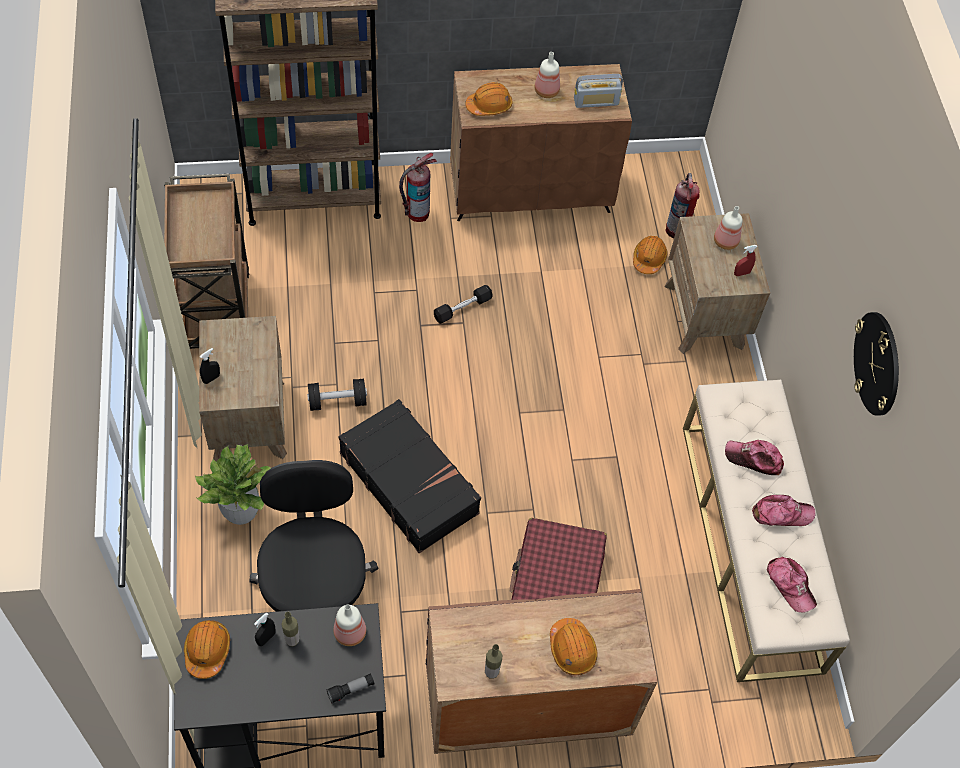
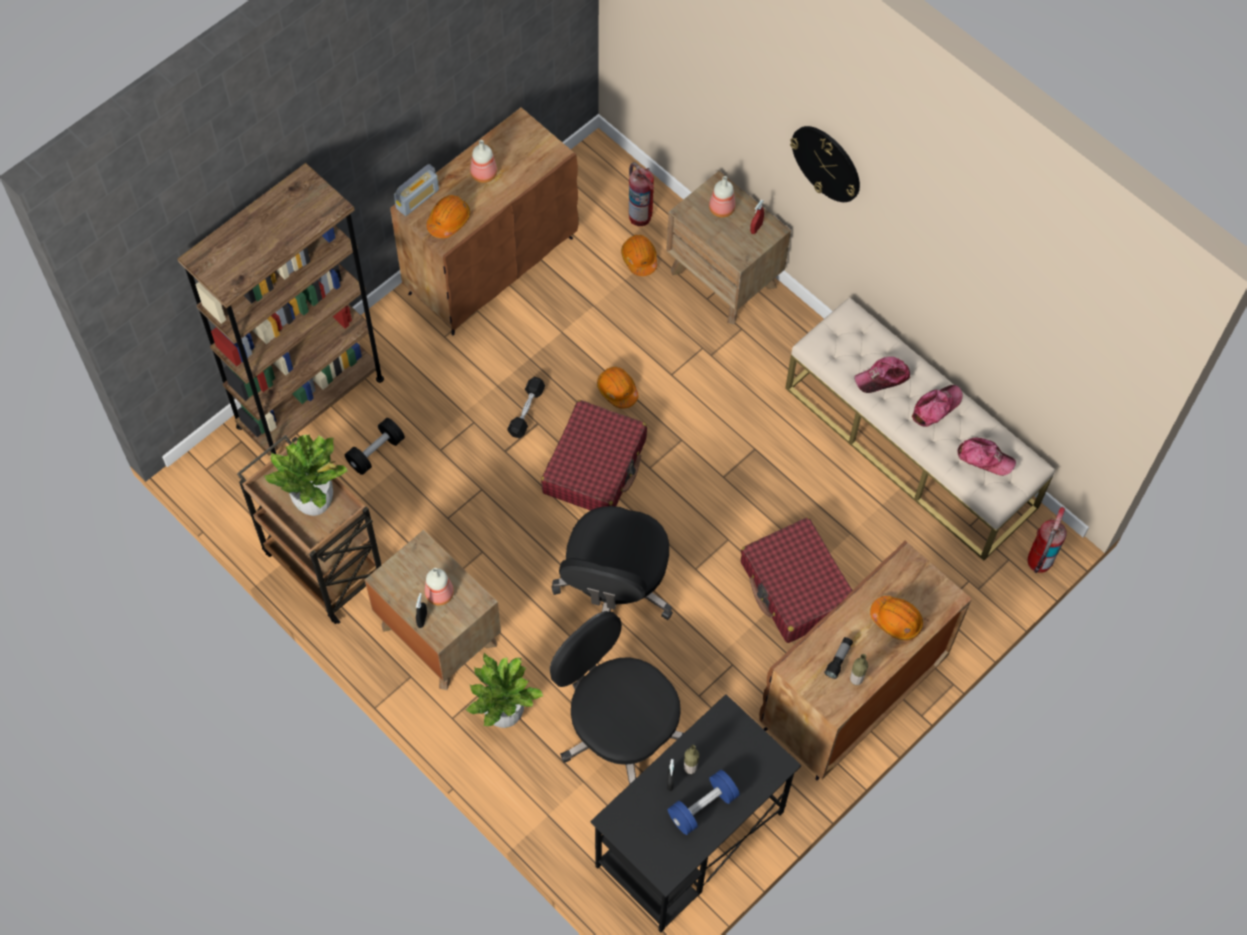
camera: 35 degrees left, 5 degrees up
orange hard hat [184,620,230,679] -> orange hard hat moved to [597,367,638,409]
black dumbbell [307,379,367,411] -> black dumbbell moved to [345,418,405,475]
flashlight [326,673,375,703] -> flashlight moved to [824,637,853,679]
bottle [333,604,366,646] -> bottle moved to [425,568,454,605]
black suitcase [338,399,481,553] -> black office chair [552,506,673,620]
fire extinguisher [399,153,437,222] -> fire extinguisher moved to [1027,507,1067,573]
radio [574,74,623,108] -> radio moved to [394,164,439,216]
wall clock [854,312,899,416] -> wall clock moved to [790,126,860,202]
none -> potted plant [264,434,348,516]
none -> red suitcase [541,400,647,511]
none -> blue dumbbell [668,770,740,835]

